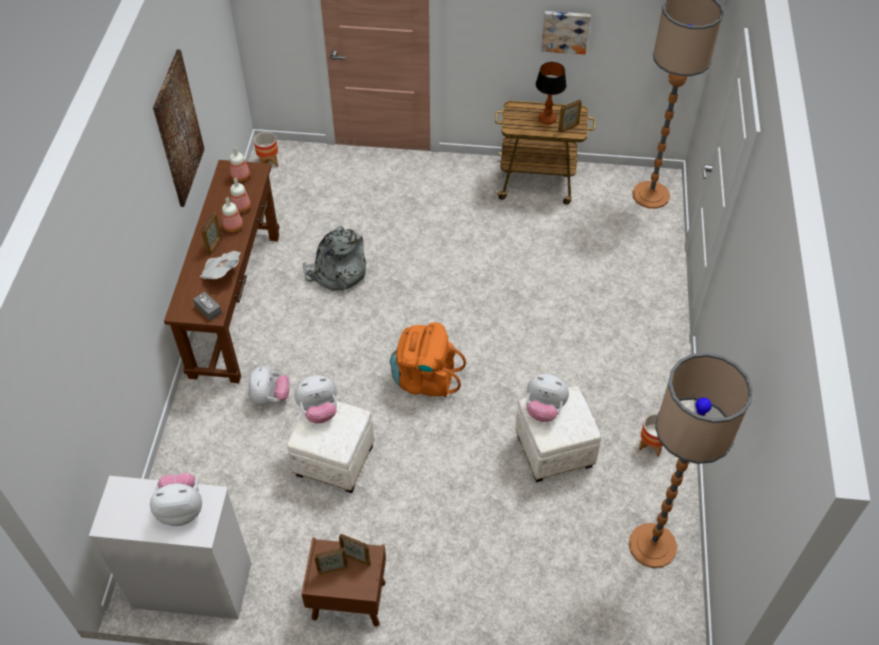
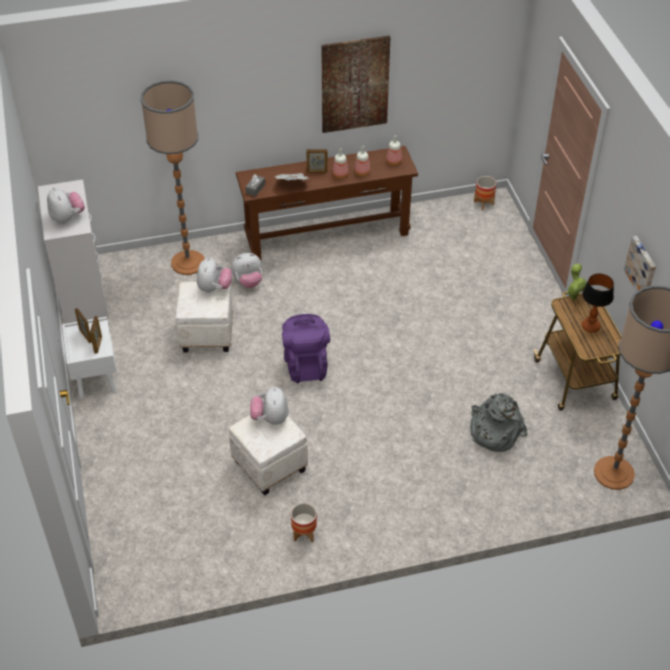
camera: 70 degrees right, 5 degrees down
plush toy [294,375,337,423] -> plush toy turned 135 degrees counterclockwise [197,257,232,293]
brown nightstand [301,537,386,627] -> white nightstand [62,317,117,399]
grey backpack [303,226,367,291] -> grey backpack moved to [470,393,527,452]
orange backpack [390,322,466,397] -> purple backpack [282,314,330,383]
picture frame [558,99,582,133] -> none
floor lamp [629,352,753,568] -> floor lamp moved to [140,80,205,275]
none -> potted plant [567,264,587,300]

